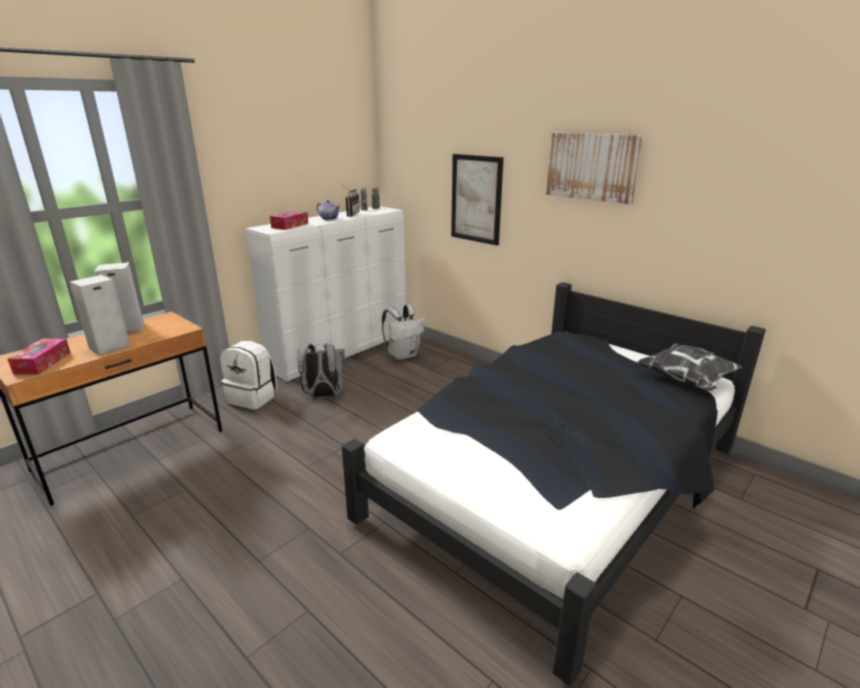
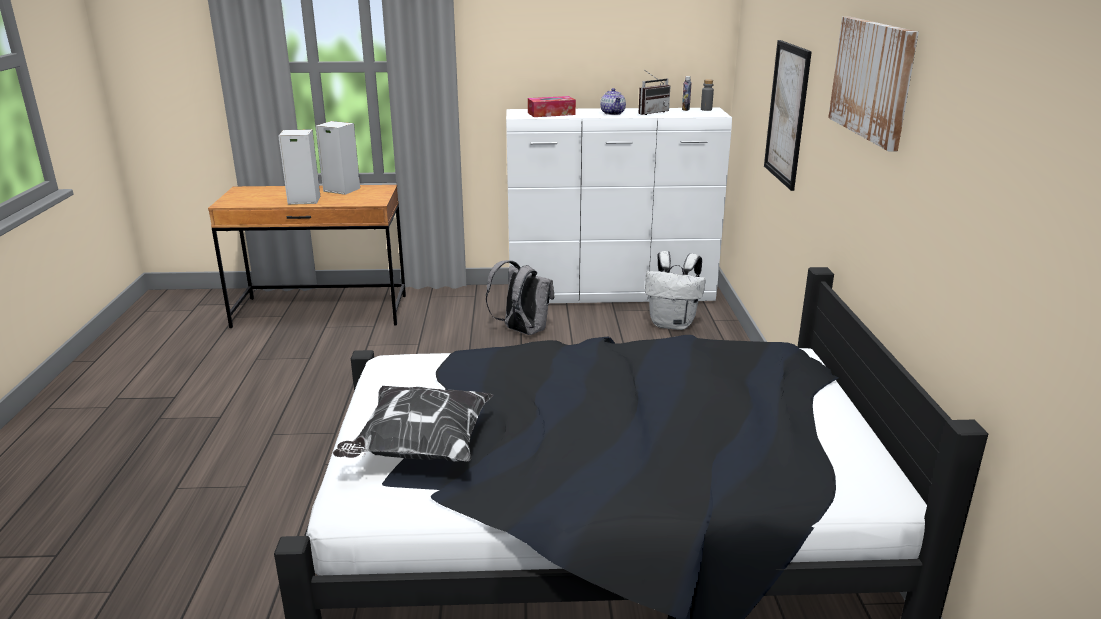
camera: 45 degrees right, 0 degrees up
tissue box [7,339,71,375] -> none
white backpack [220,341,277,410] -> none
pillow [637,343,743,391] -> pillow moved to [333,386,493,462]

